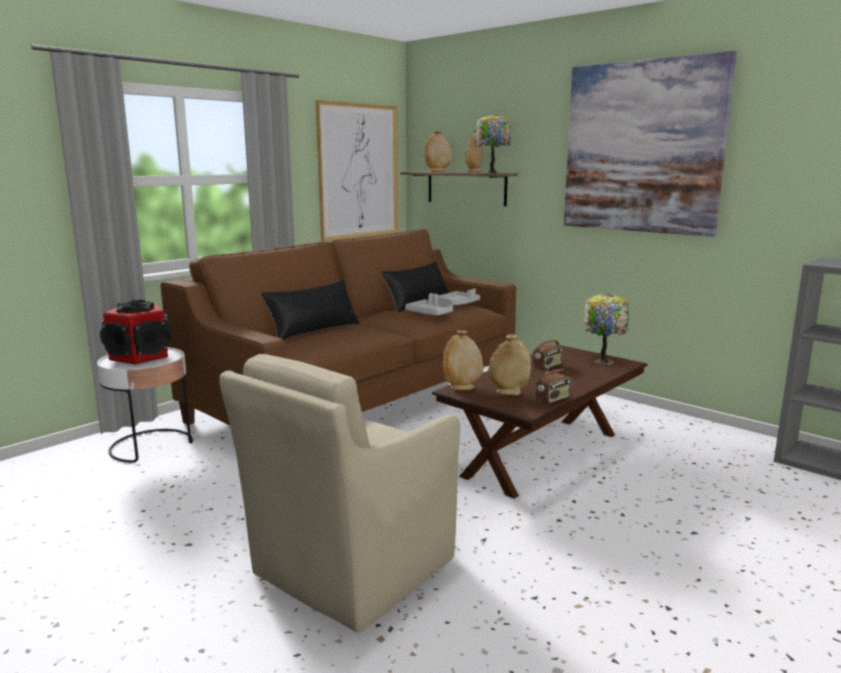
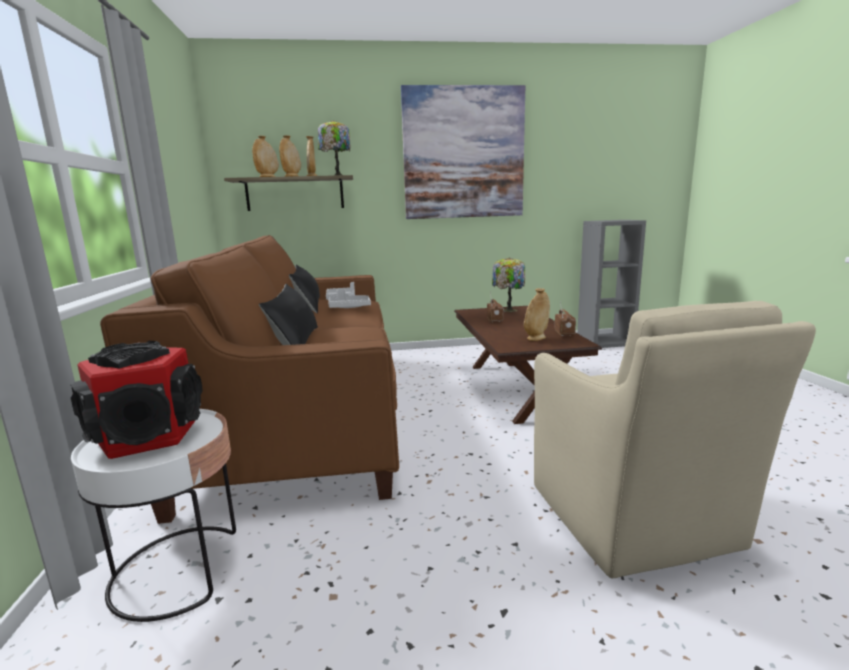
camera: 50 degrees left, 0 degrees up
picture [316,100,398,242] -> none
beige vase [443,330,484,391] -> beige vase moved to [279,135,301,177]

